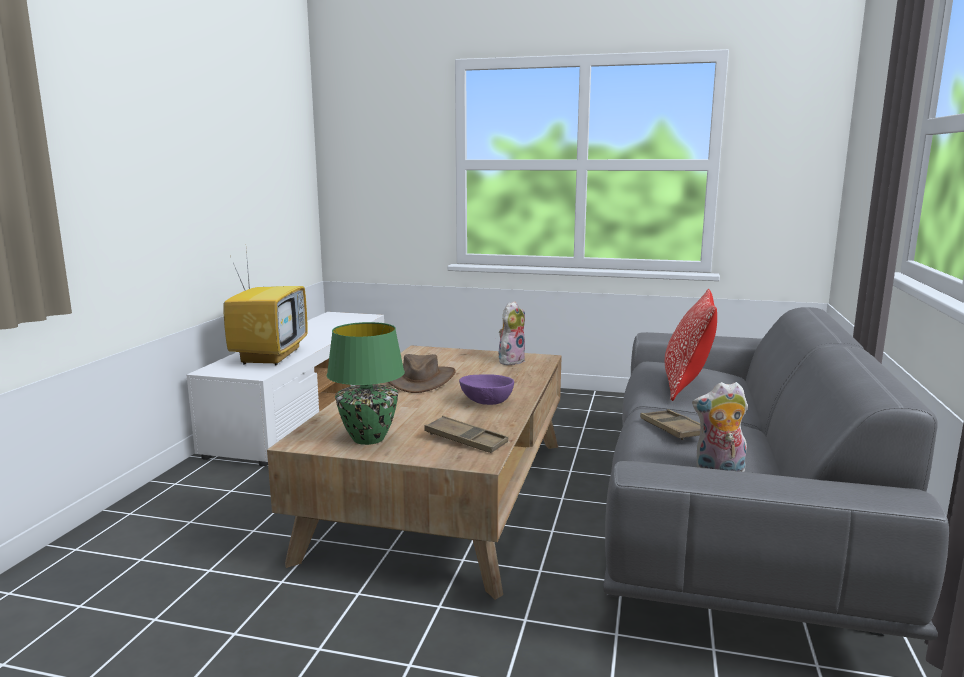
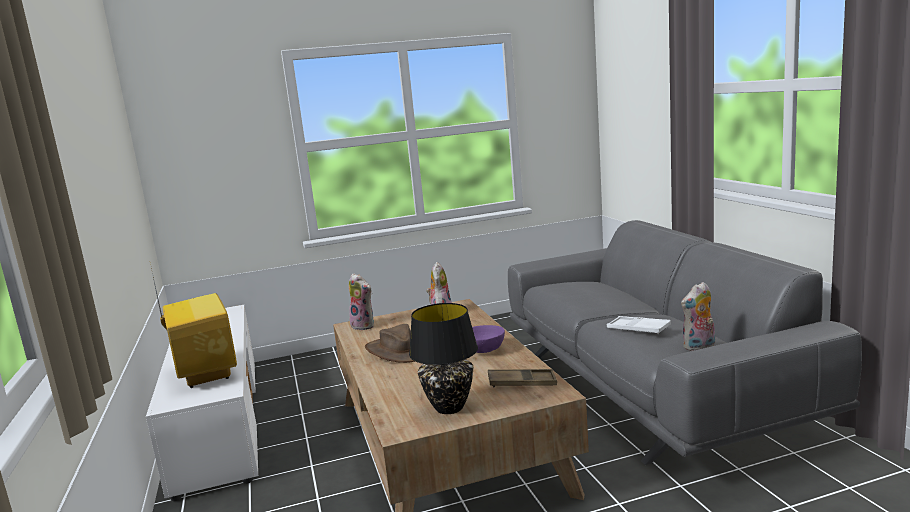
camera: 30 degrees left, 0 degrees up
green table lamp [327,322,405,445] -> black table lamp [409,303,478,414]
brown tray [640,409,700,440] -> white tray [607,316,671,334]
pillow [665,289,717,401] -> none
none -> plush toy [349,273,374,330]

